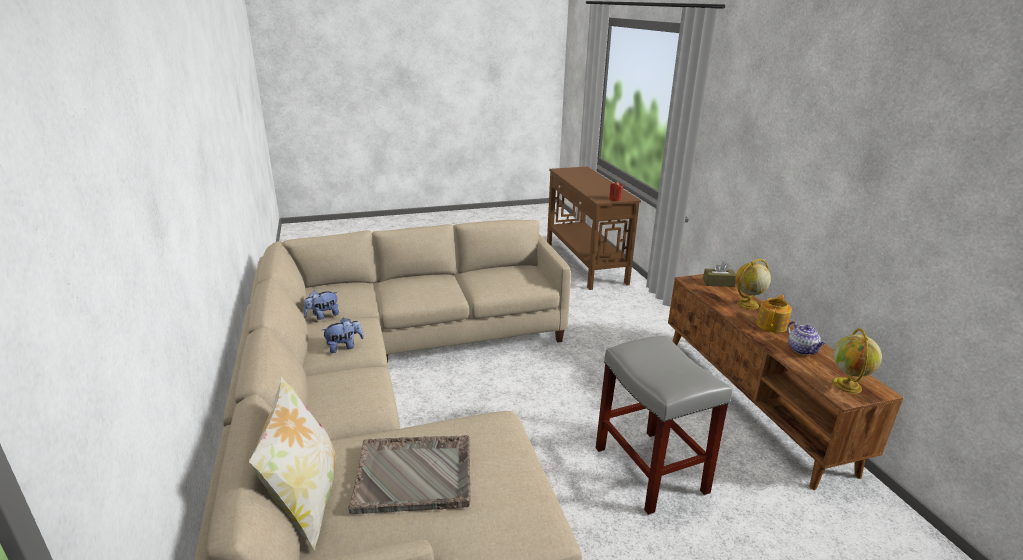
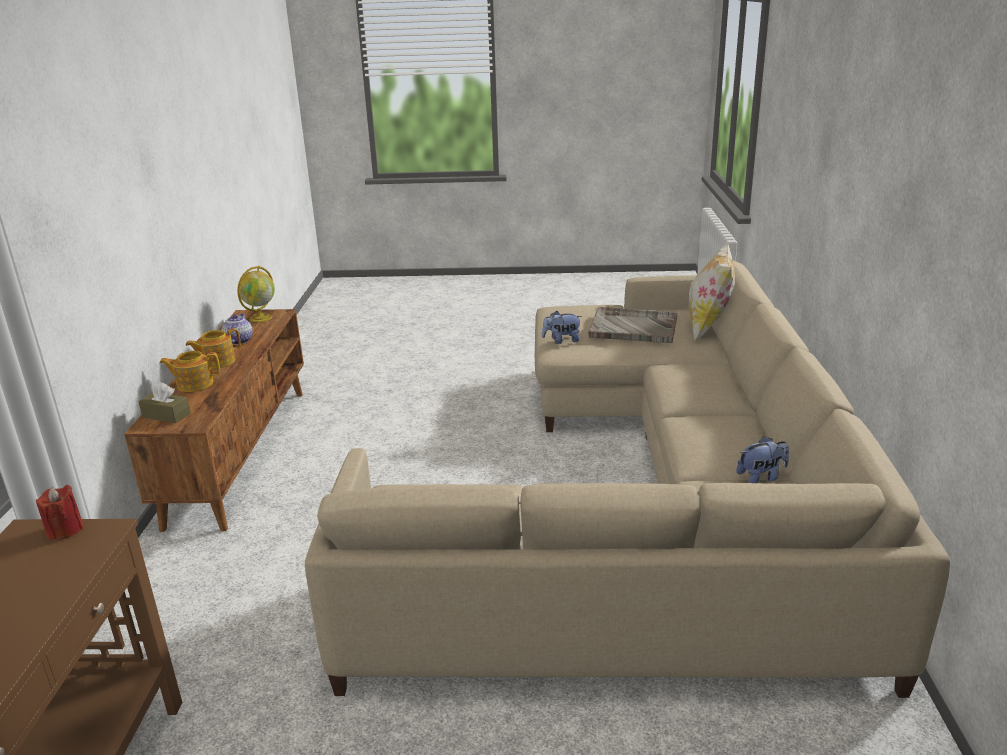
camera: 160 degrees left, 0 degrees up
plush toy [322,318,364,353] -> plush toy moved to [542,311,582,344]
grey stool [596,336,732,515] -> none
globe [735,259,771,309] -> teapot [159,351,220,392]

